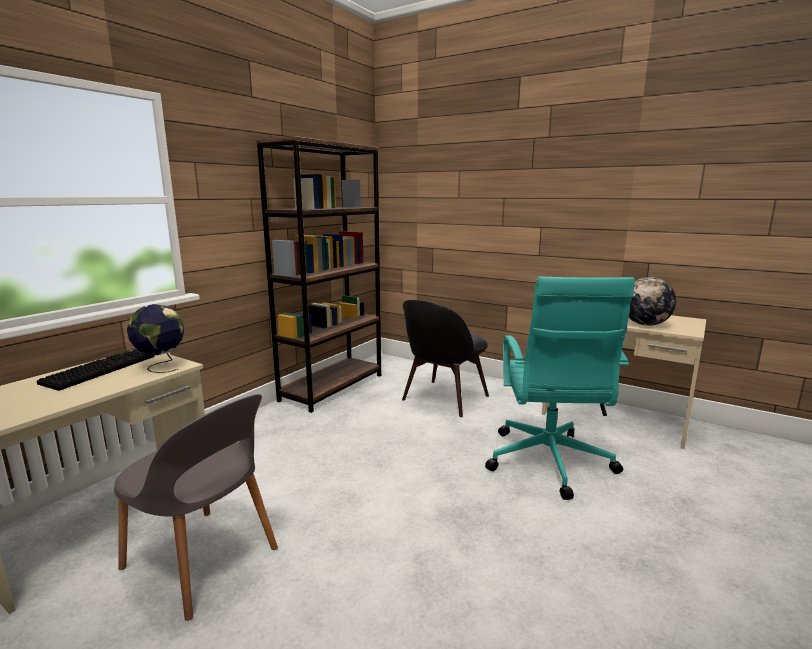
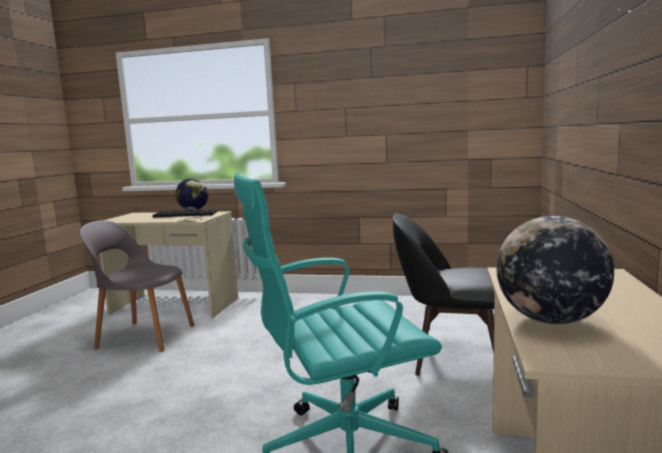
camera: 70 degrees right, 5 degrees down
grey chair [114,394,278,621] -> grey chair turned 90 degrees clockwise [79,220,194,352]
brown bookcase [256,136,381,413] -> none

